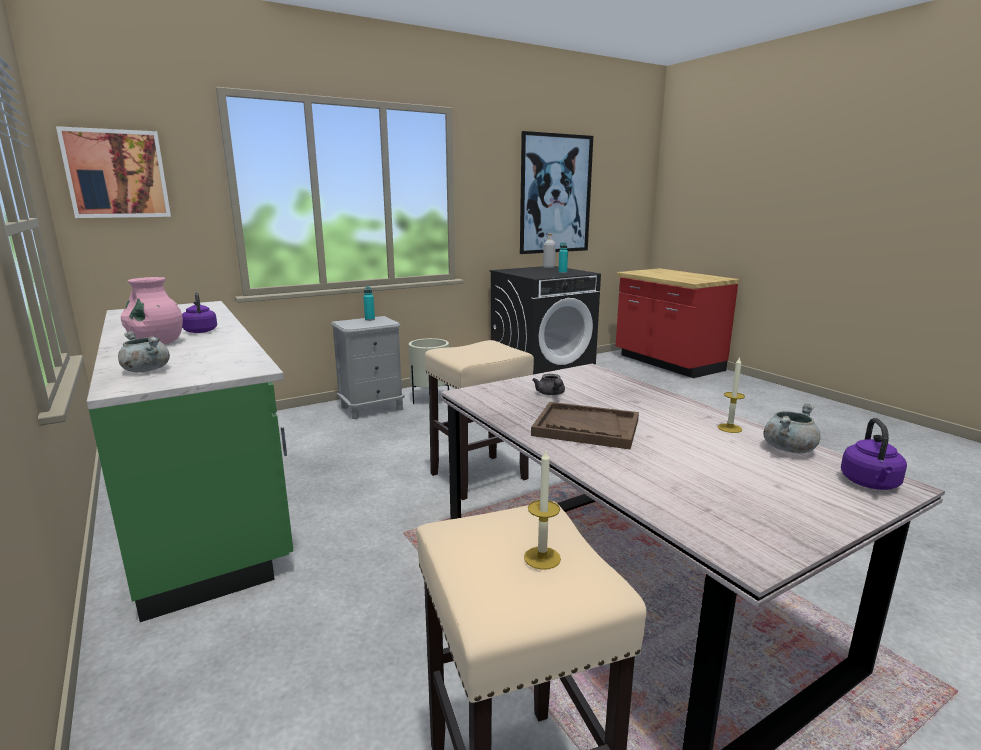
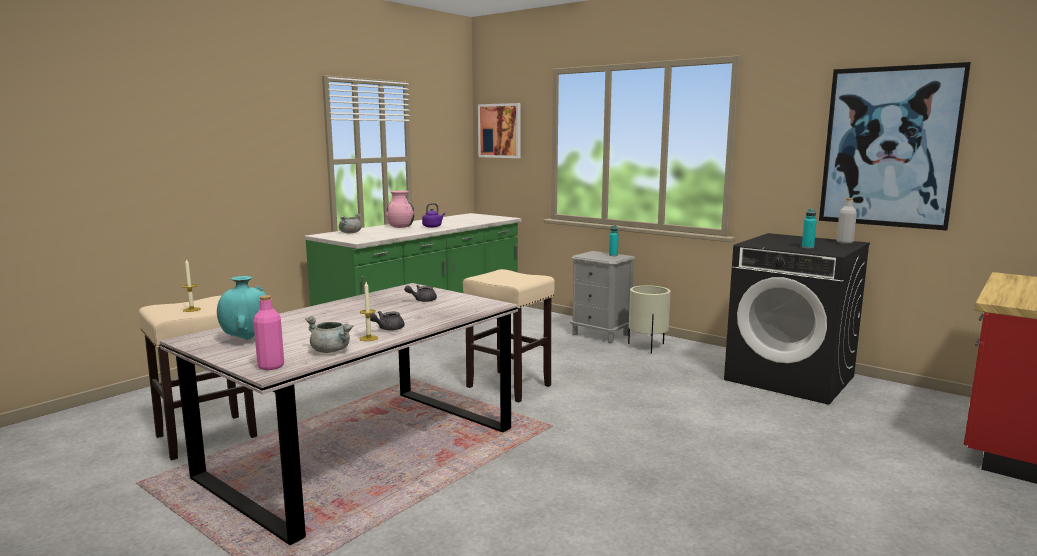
camera: 70 degrees right, 5 degrees down
brown tray [531,402,639,449] -> none
purple kettle [841,418,907,490] -> pink bottle [254,295,284,370]
none -> turquoise vase [217,276,266,340]
none -> grey teapot [370,311,404,330]

